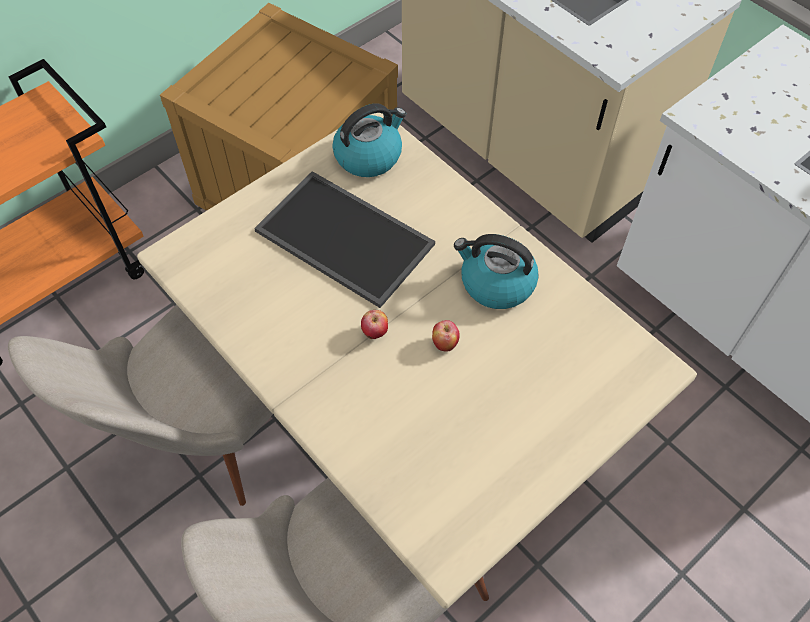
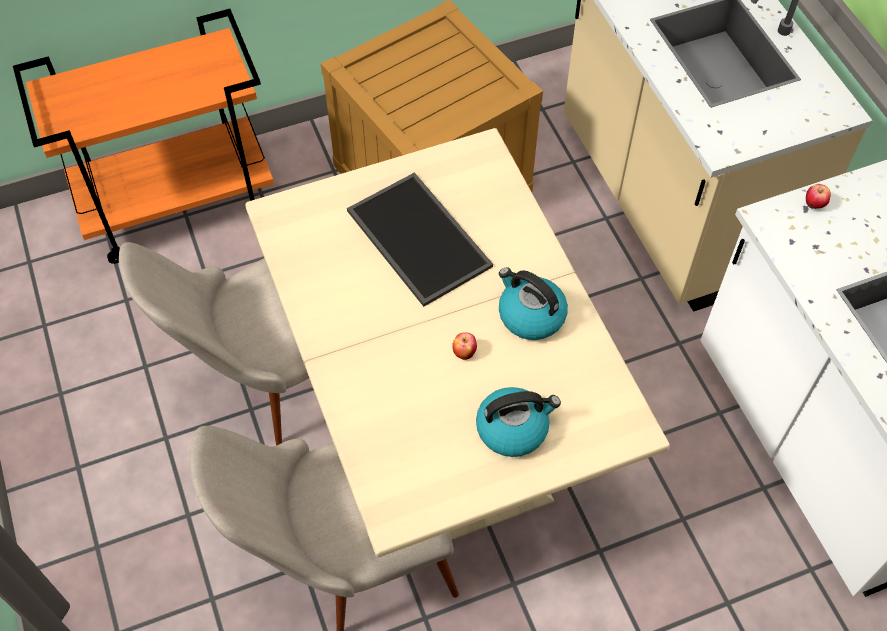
camera: 20 degrees right, 0 degrees up
kettle [332,103,406,177] -> kettle moved to [476,387,561,457]
apple [361,310,388,339] -> apple moved to [806,184,831,209]

